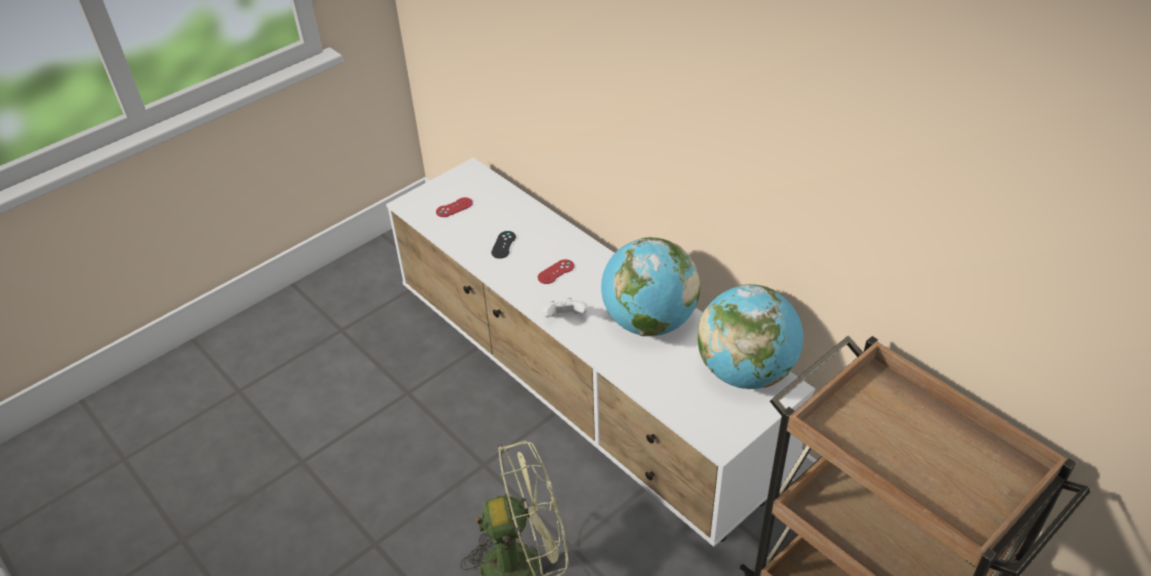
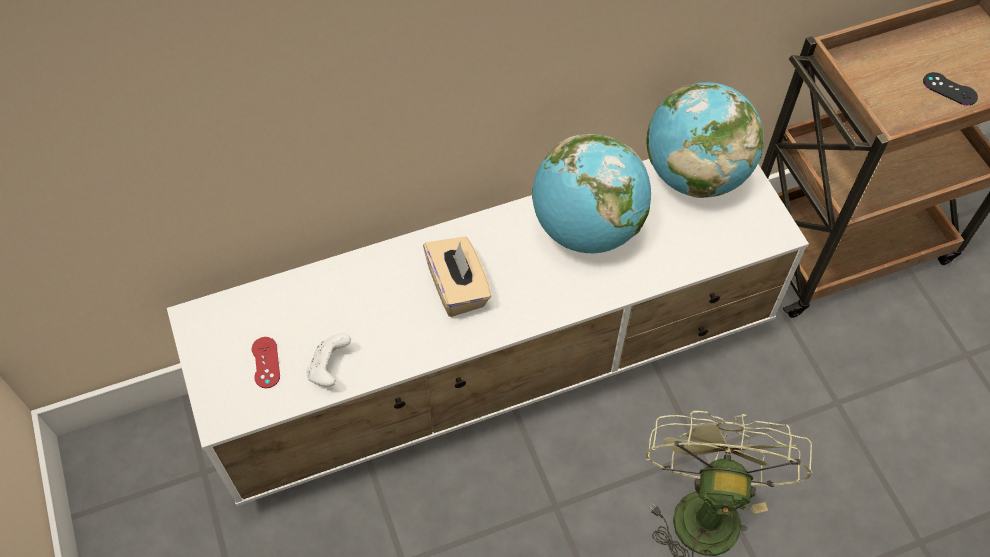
camera: 70 degrees left, 15 degrees up
black game controller [491,231,516,259] -> black game controller moved to [923,72,978,105]
red game controller [538,259,574,284] -> beige tissue box [423,237,492,317]
white game controller [543,297,588,318] -> white game controller moved to [306,333,351,387]

